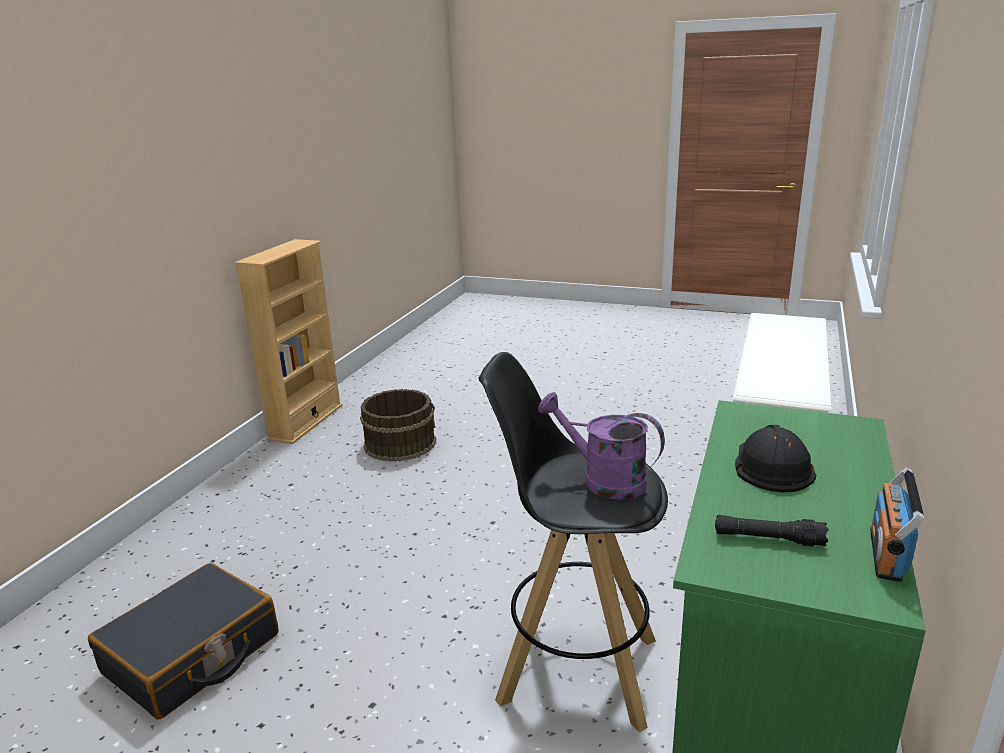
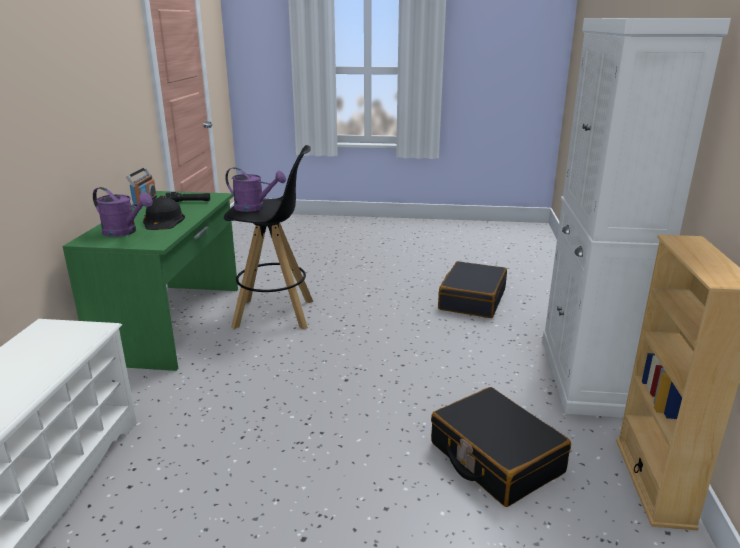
camera: 165 degrees right, 0 degrees up
brown bucket [360,389,436,462] -> black suitcase [431,387,571,507]
none -> purple watering can [93,187,153,237]
none -> white cabinet [542,18,731,418]

